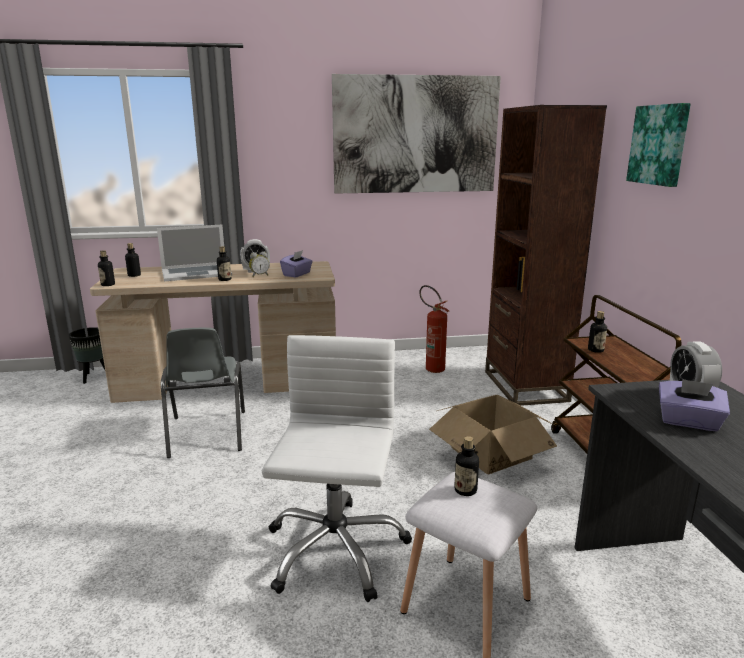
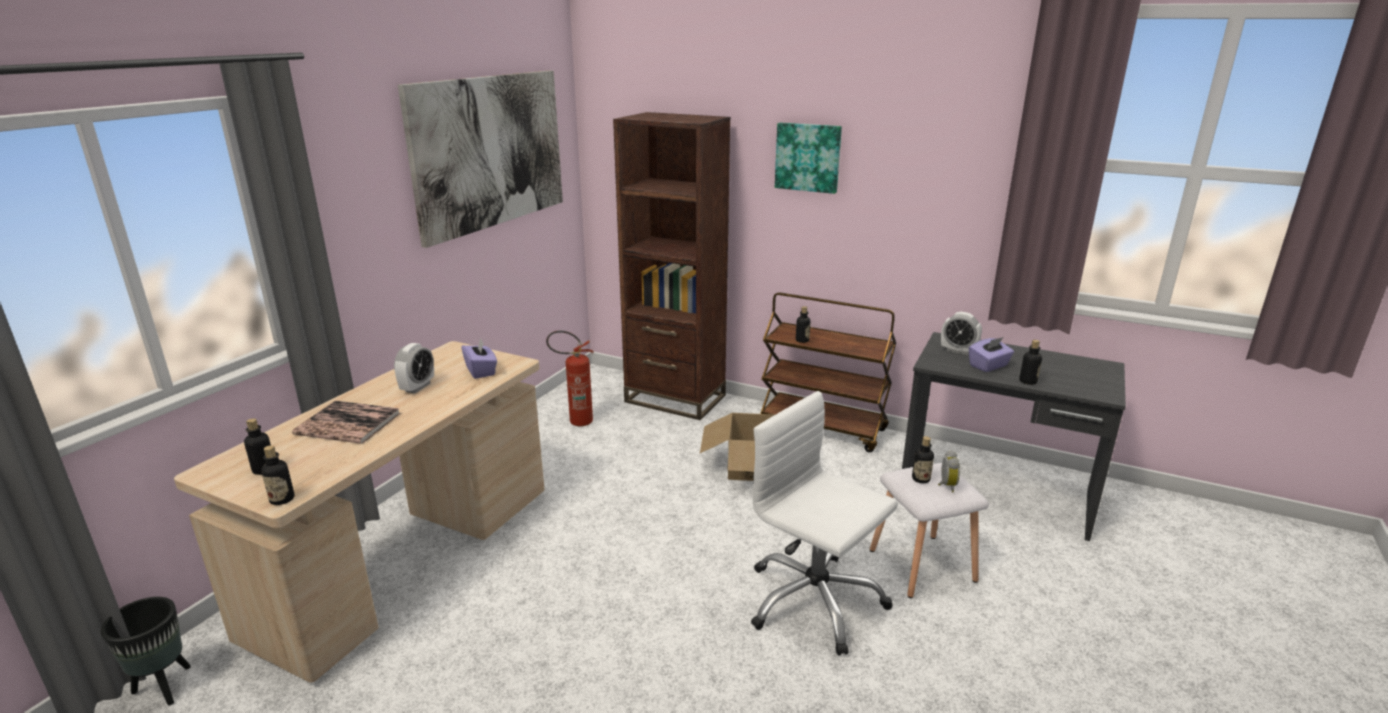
camera: 55 degrees left, 5 degrees up
laptop [157,225,232,281] -> book [292,401,400,444]
grey chair [161,328,245,458] -> none
bottle [217,246,231,281] -> bottle moved to [1019,340,1042,385]
alarm clock [249,251,269,277] -> alarm clock moved to [938,450,960,492]

